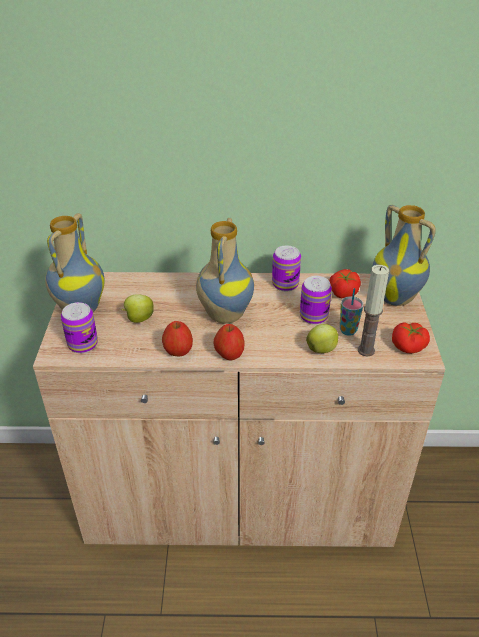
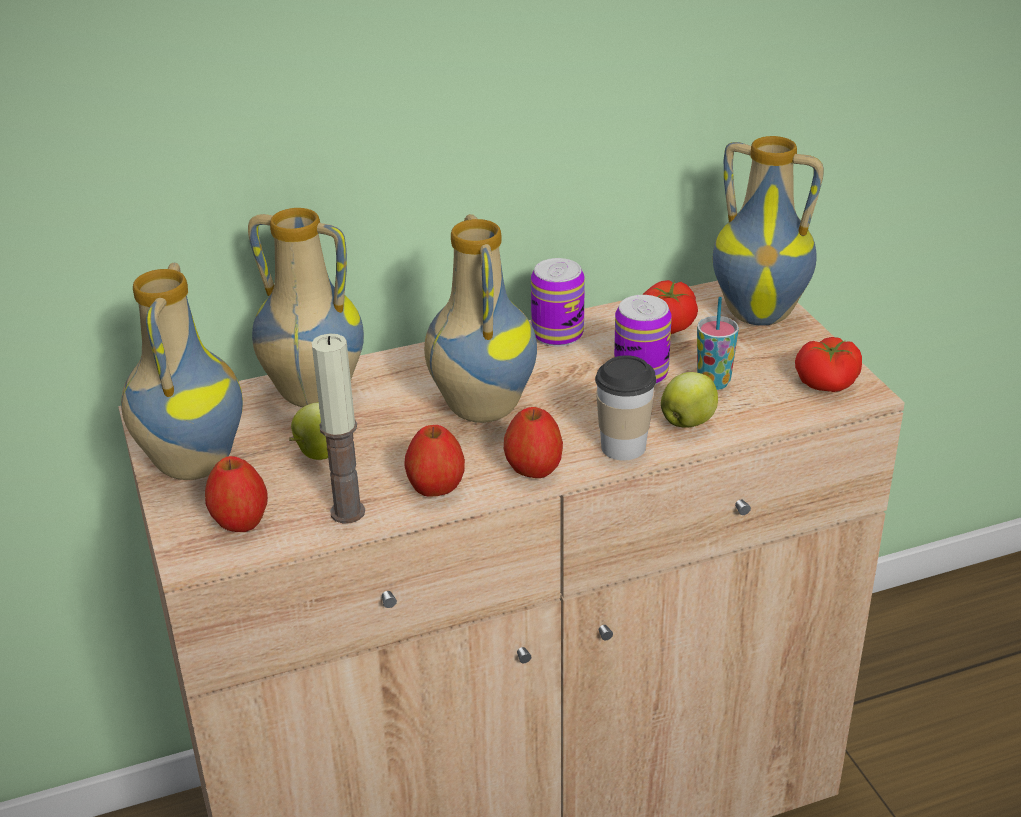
camera: 20 degrees left, 5 degrees down
can [61,302,98,353] -> apple [205,456,268,532]
candle [358,265,389,356] -> candle moved to [312,333,365,524]
none -> vase [248,208,364,407]
none -> cup [595,355,656,460]

